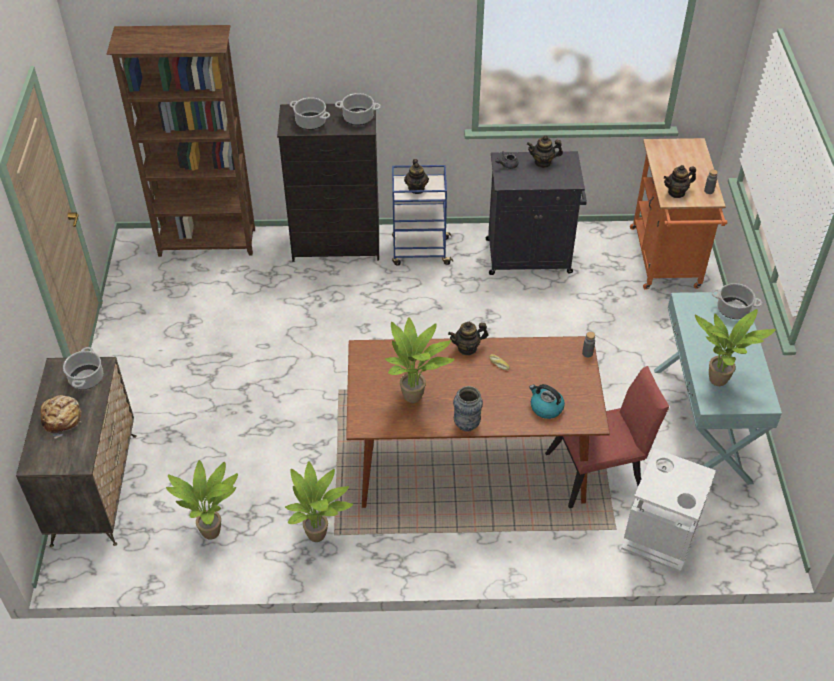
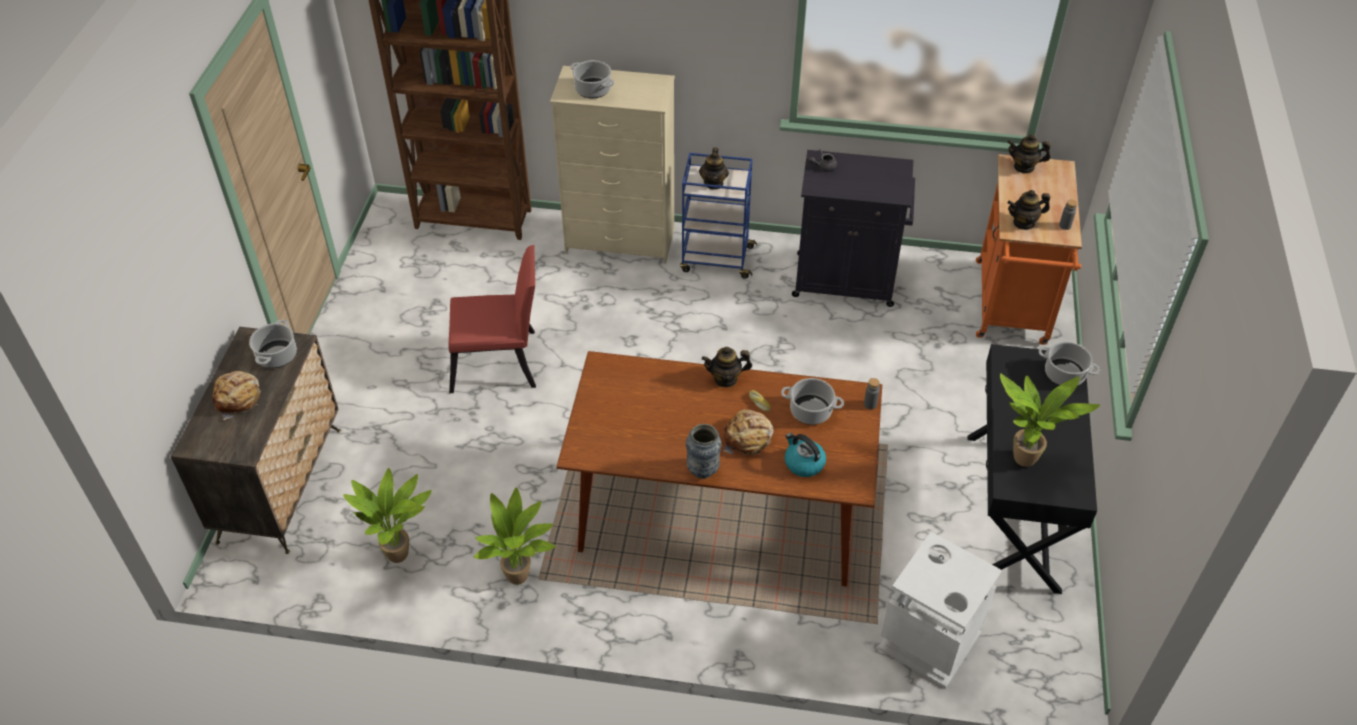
camera: 10 degrees right, 0 degrees up
black dresser [277,104,379,262] -> beige dresser [550,66,675,264]
cooking pot [335,93,381,125] -> cooking pot moved to [781,378,844,425]
potted plant [385,317,455,403] -> none
teapot [527,136,563,168] -> teapot moved to [1007,134,1051,174]
red chair [545,366,670,508] -> red chair moved to [448,245,536,393]
turquoise console table [654,292,782,484] -> black console table [967,344,1097,594]
none -> bread [723,409,774,455]

